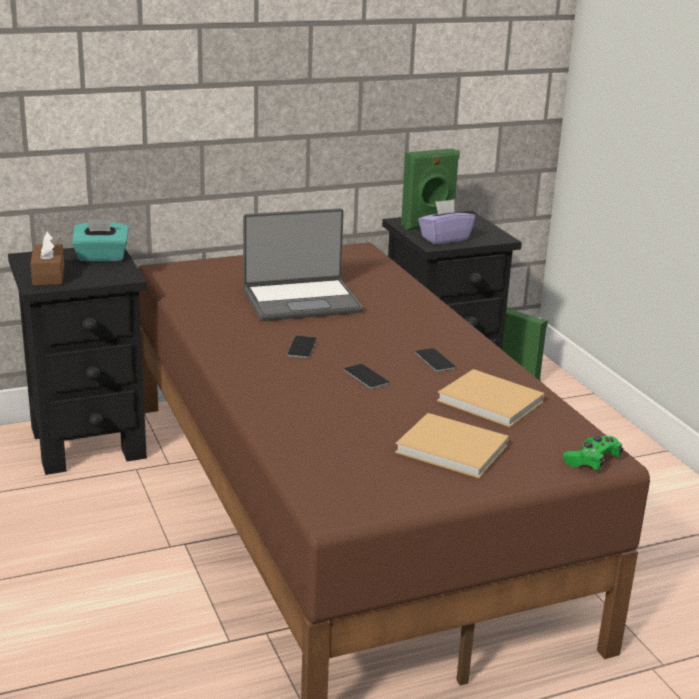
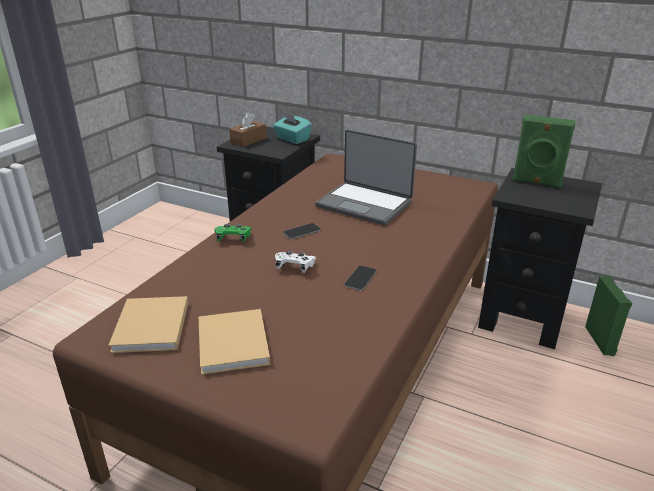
camera: 50 degrees right, 5 degrees up
phone [344,364,389,389] -> white game controller [275,250,316,273]
purple tissue box [418,199,475,244] -> none
beige book [437,369,545,427] -> beige book moved to [109,296,188,353]
green game controller [563,436,623,471] -> green game controller moved to [214,224,252,242]

